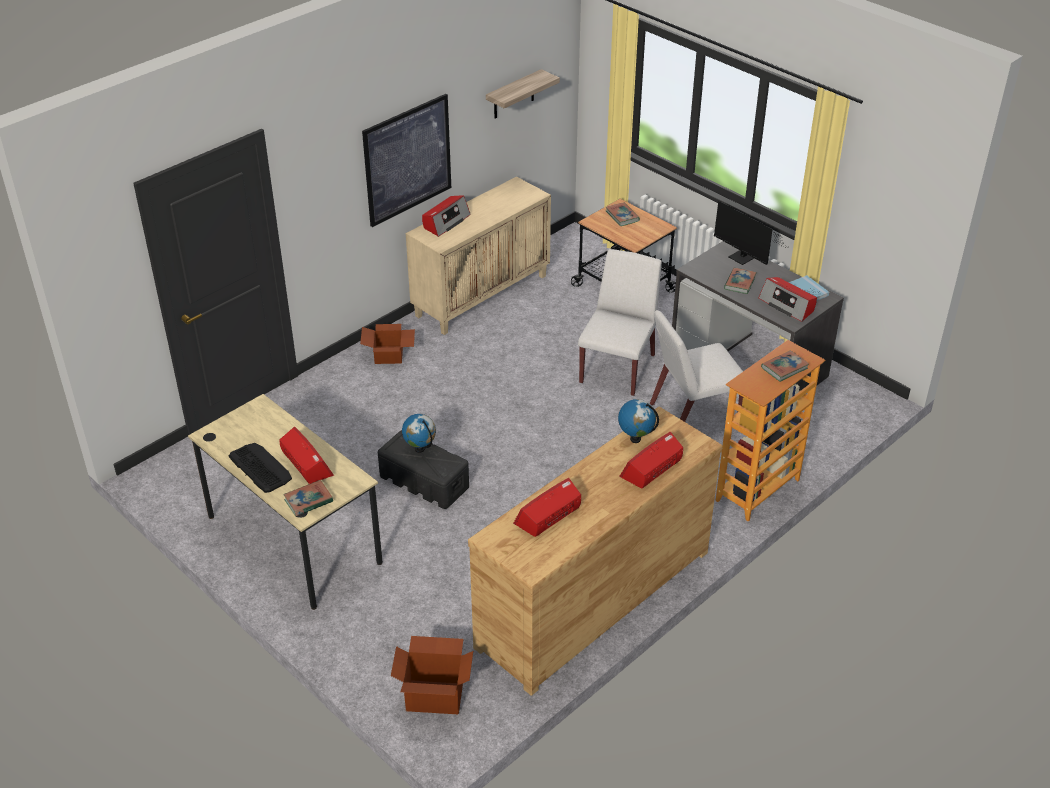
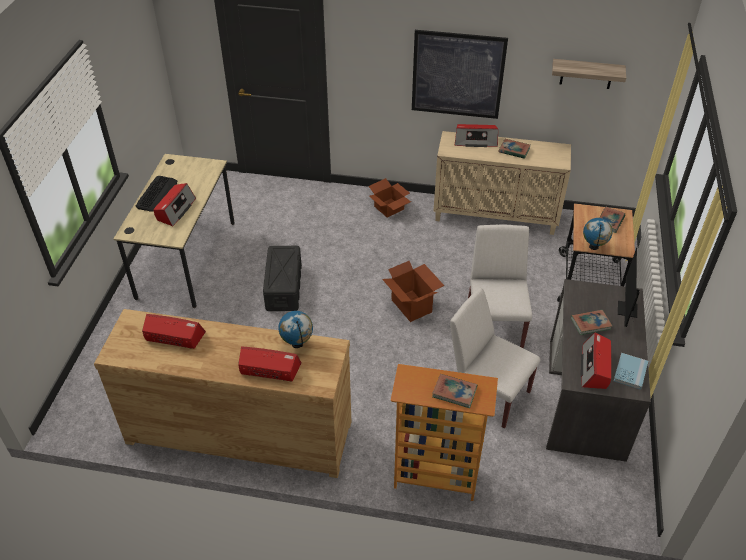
camera: 55 degrees right, 5 degrees up
book [283,480,333,516] -> book moved to [499,139,530,159]
cardboard box [391,636,473,714] -> cardboard box moved to [382,261,444,322]
globe [402,414,436,453] -> globe moved to [583,218,613,250]
white chair [578,249,662,396] -> white chair turned 75 degrees counterclockwise [468,224,532,348]

